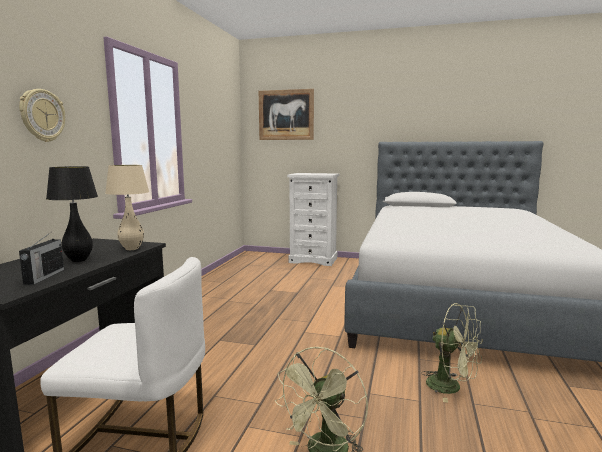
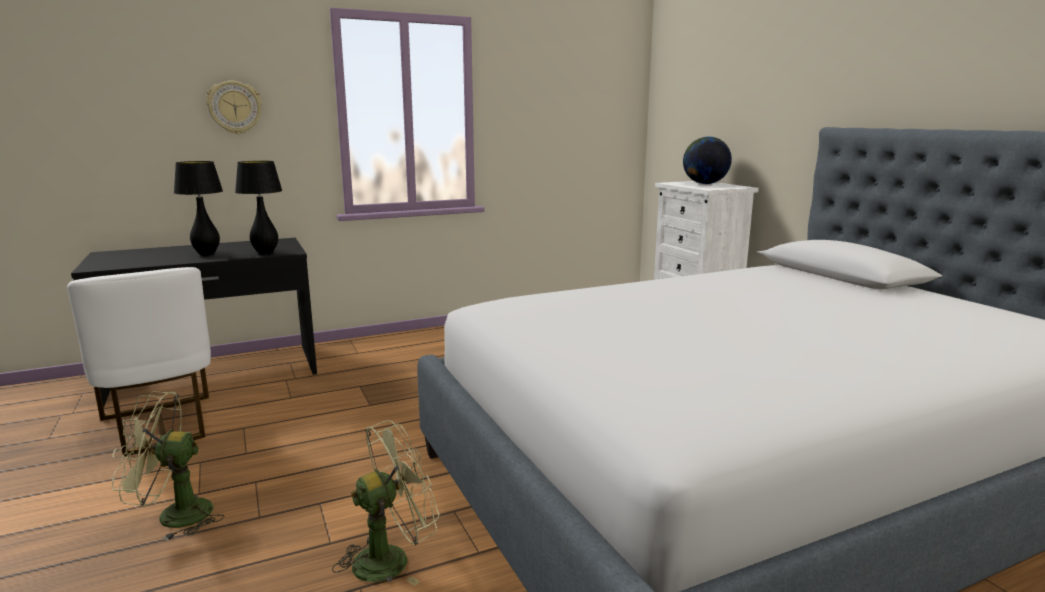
camera: 50 degrees right, 5 degrees up
radio [19,232,64,285] -> none
beige table lamp [105,165,149,250] -> black table lamp [235,161,282,255]
picture [259,89,314,140] -> none
green fan [421,303,483,403] -> green fan turned 120 degrees counterclockwise [332,420,440,586]
none -> globe [683,137,732,184]

